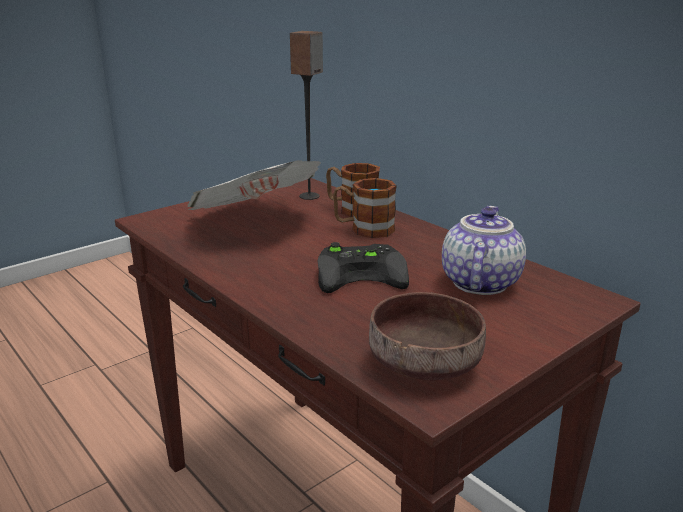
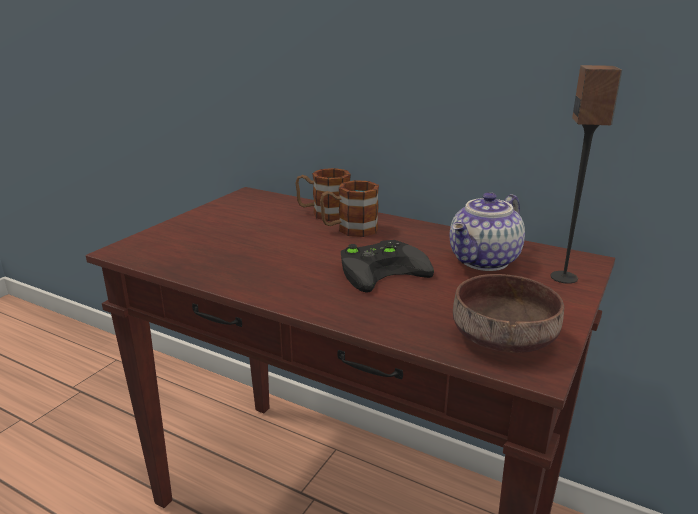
camera: 20 degrees left, 0 degrees up
newspaper [188,160,321,210] -> none
speaker [290,31,323,200] -> speaker moved to [550,65,622,284]
teapot [442,206,526,295] -> teapot turned 135 degrees counterclockwise [449,192,525,271]

